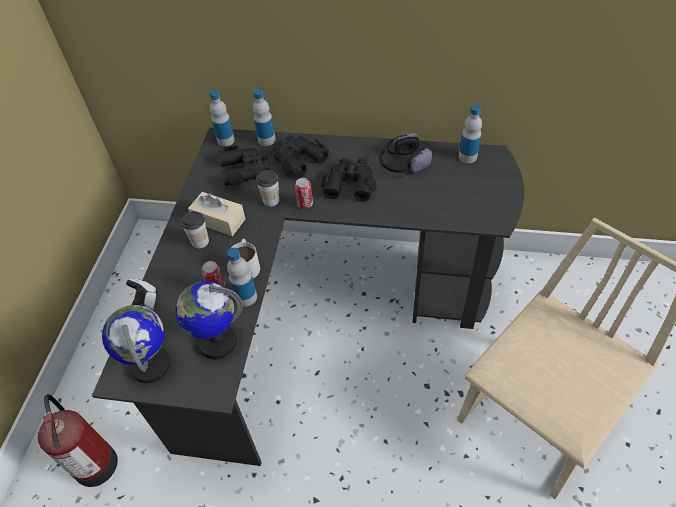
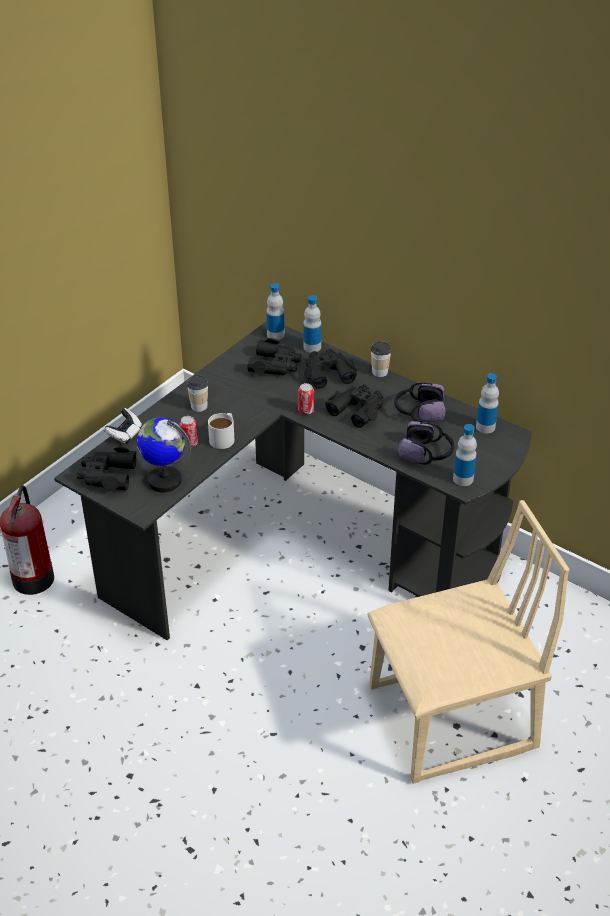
camera: 25 degrees right, 10 degrees down
globe [102,305,171,383] -> black binoculars [77,446,136,491]
beige tissue box [188,192,245,236] -> none
bottle [227,248,257,307] -> bottle moved to [453,424,477,486]
cup [256,170,279,207] -> cup moved to [371,341,392,377]
none -> headphones [398,421,454,465]

